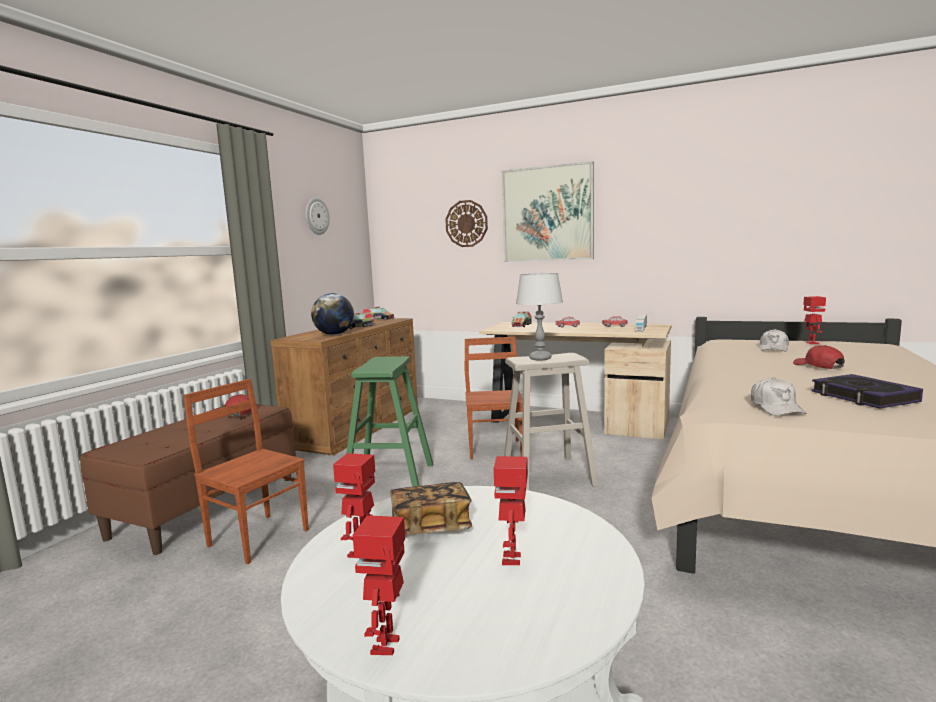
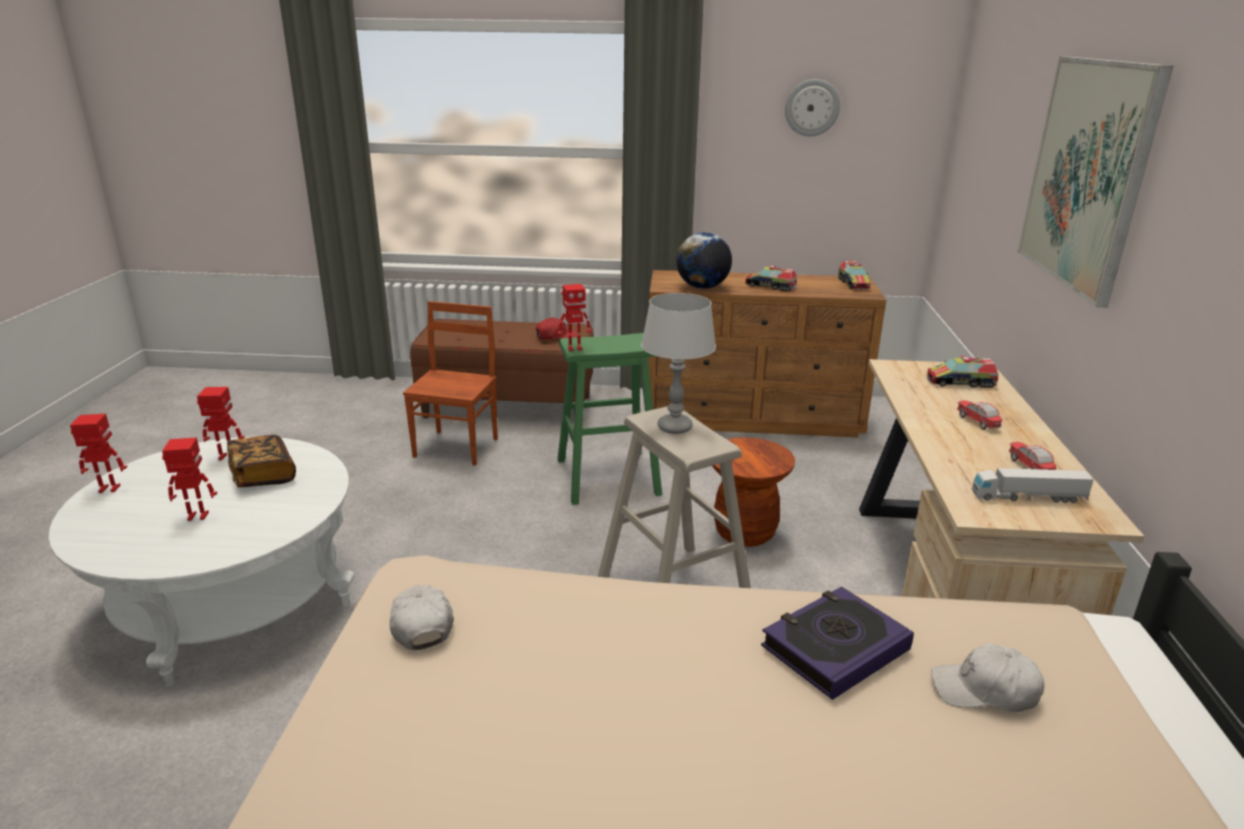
camera: 70 degrees right, 15 degrees up
wall clock [445,200,488,247] -> none
brown chair [465,337,523,459] -> brown stool [712,437,795,547]
white cap [751,378,807,416] -> white cap turned 90 degrees clockwise [390,585,454,650]
red cap [793,345,845,369] -> none
toy robot [803,296,826,344] -> toy robot moved to [558,284,592,352]
book [811,374,923,409] -> book moved to [761,586,914,700]

